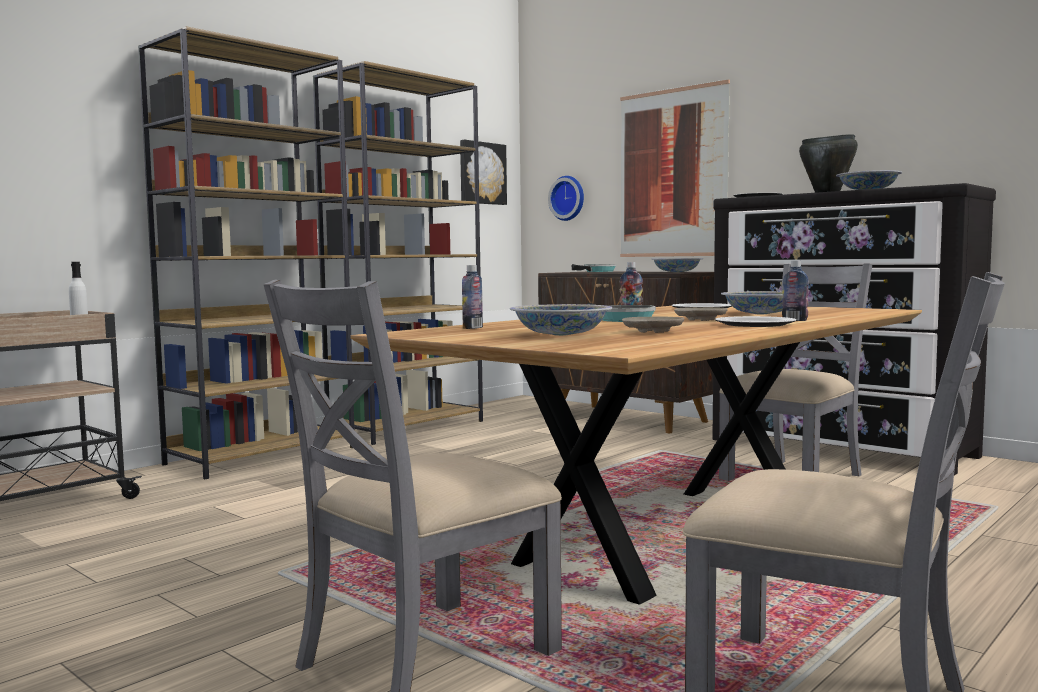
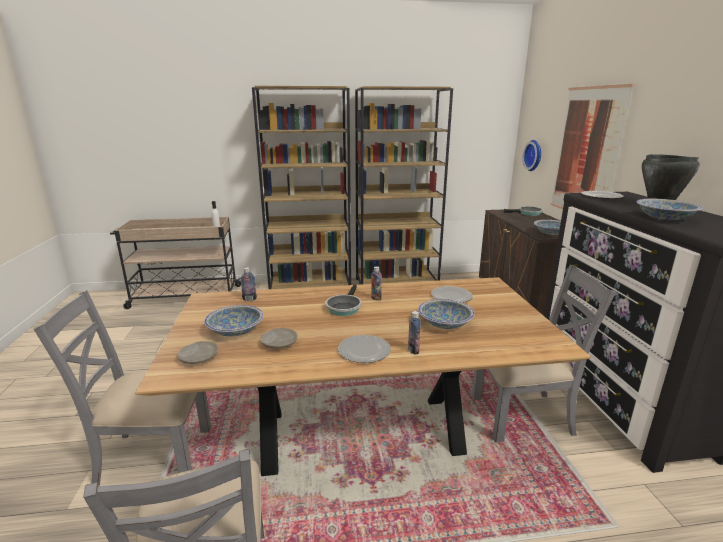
camera: 40 degrees right, 15 degrees up
picture [460,140,507,205] -> none
beige plate [674,307,728,321] -> beige plate moved to [177,341,218,364]

